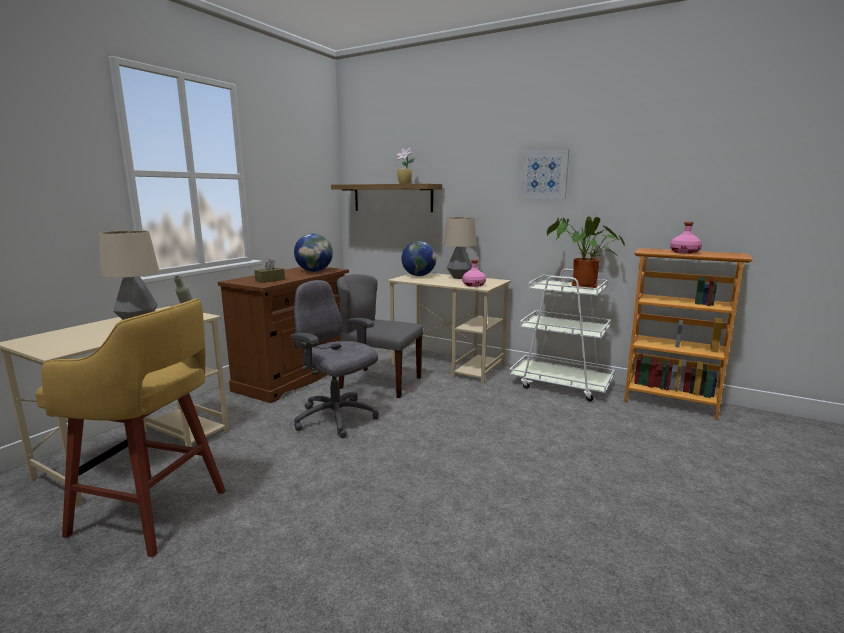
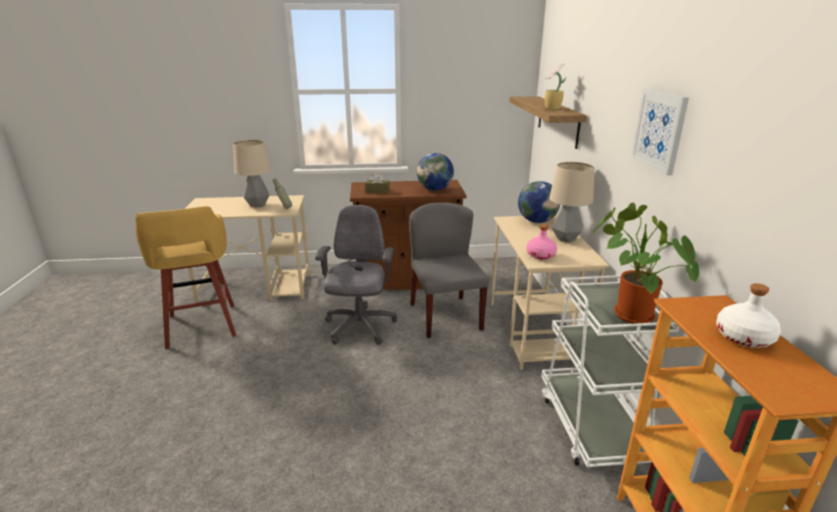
camera: 55 degrees right, 10 degrees up
pink bottle [670,222,702,254] -> white bottle [716,283,781,348]

